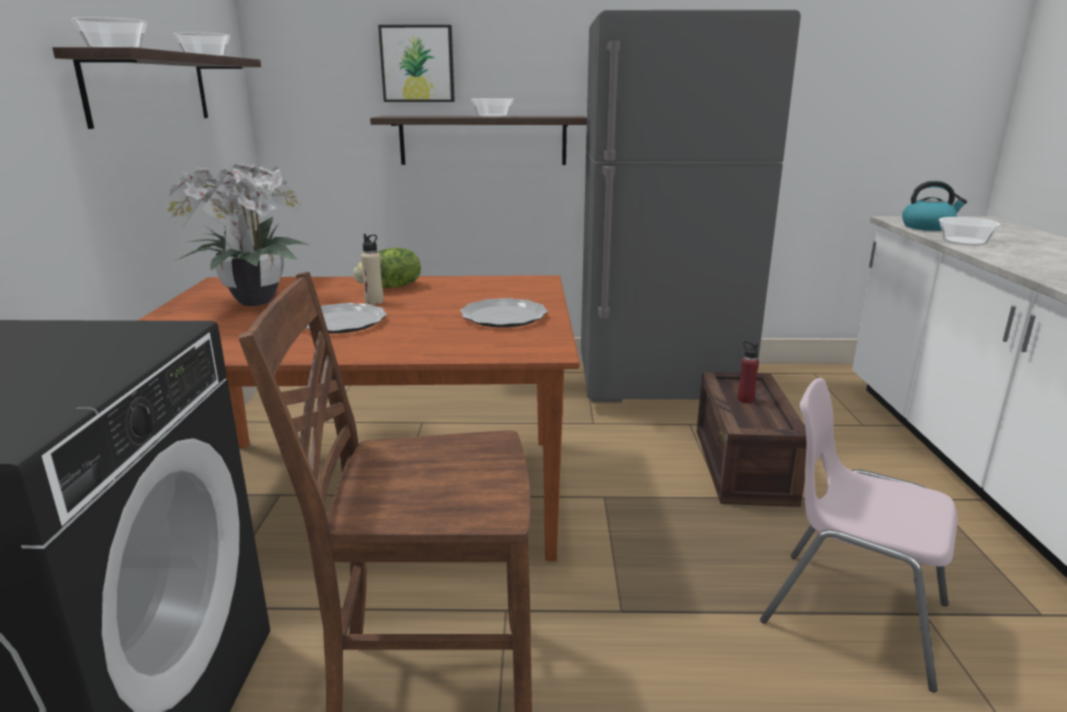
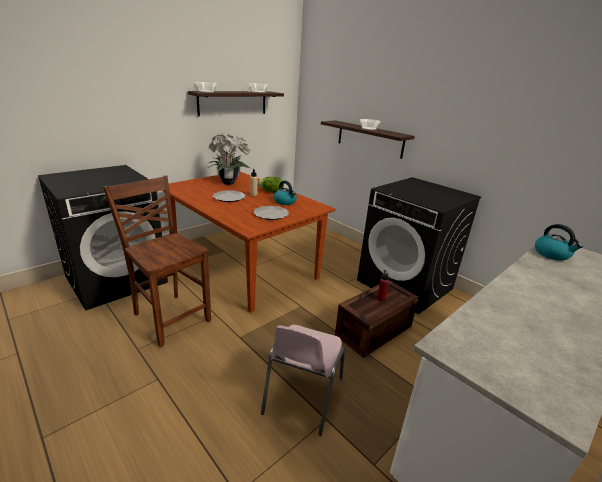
camera: 45 degrees right, 5 degrees up
picture [378,25,455,102] -> none
grey fridge [581,10,801,402] -> black washing machine [357,177,481,314]
pink chair [760,378,958,692] -> pink chair turned 150 degrees counterclockwise [261,325,345,436]
bowl [939,217,1000,246] -> none
none -> kettle [274,181,297,205]

